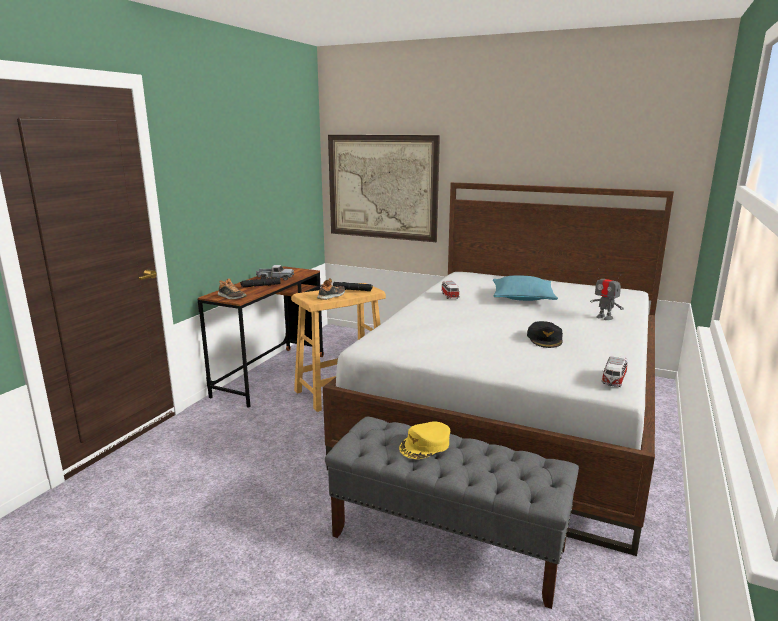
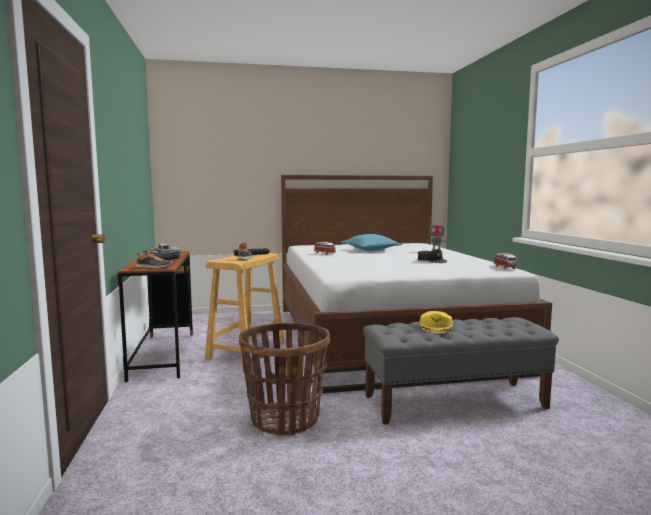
camera: 35 degrees left, 10 degrees down
picture [328,135,440,242] -> none
none -> basket [239,323,331,436]

